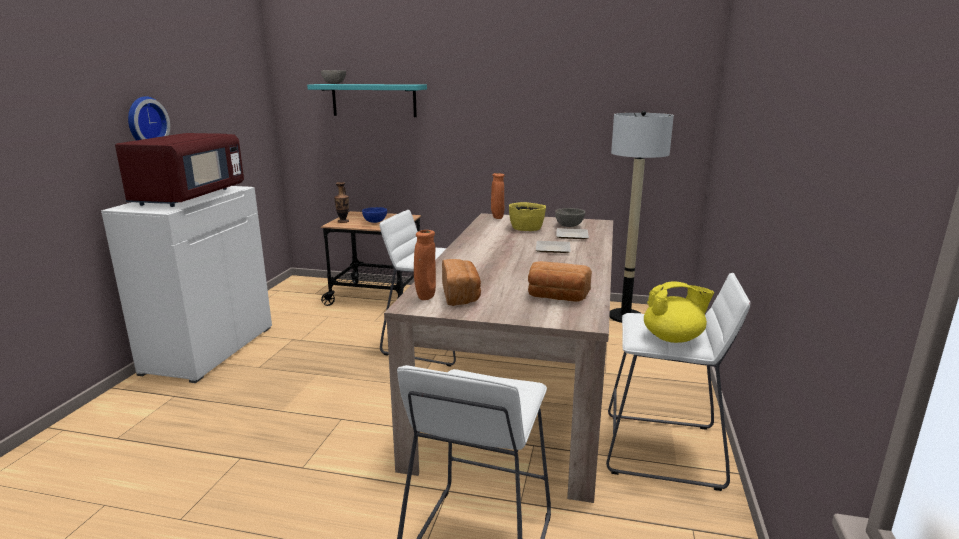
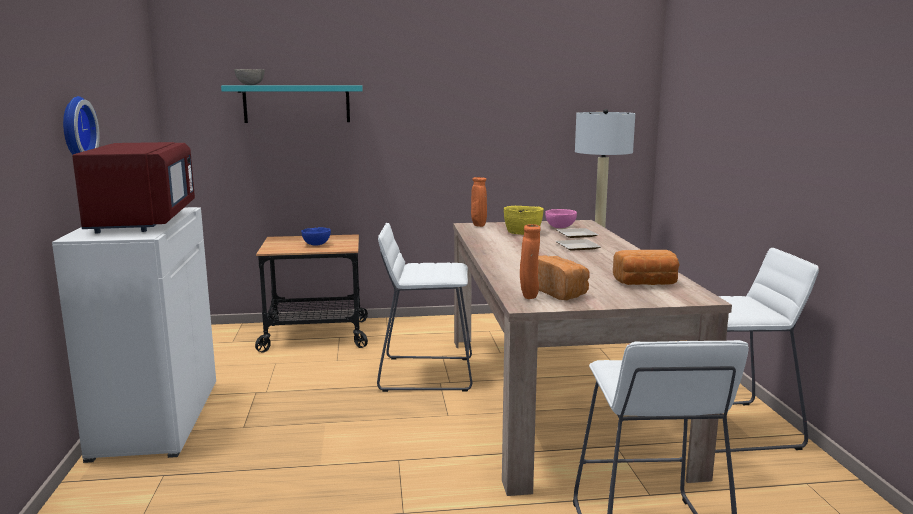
camera: 20 degrees left, 5 degrees down
vase [334,182,349,223] -> none
grey bowl [555,208,585,227] -> pink bowl [545,209,577,228]
yellow teapot [644,281,714,343] -> none

